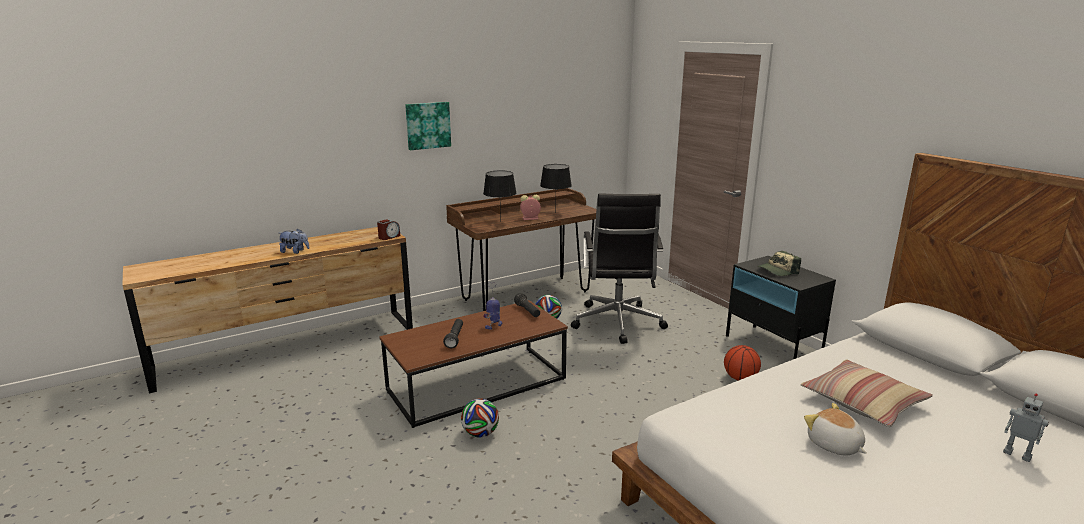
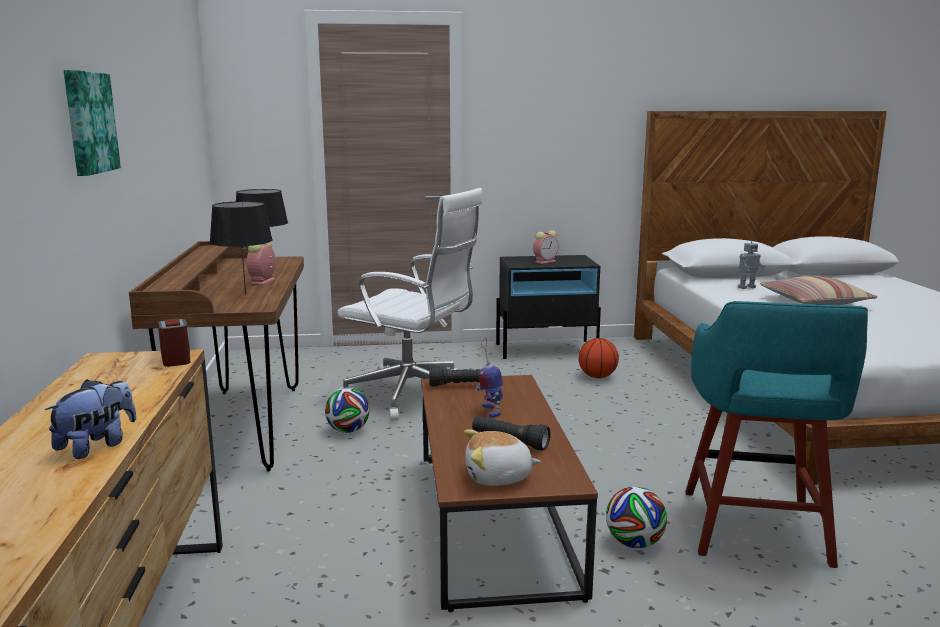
camera: 65 degrees left, 5 degrees down
black office chair [571,194,668,344] -> white office chair [337,188,484,421]
cap [757,251,801,276] -> alarm clock [533,230,559,264]
plush toy [804,403,867,456] -> plush toy moved to [464,430,541,486]
toy robot [1003,393,1049,462] -> toy robot moved to [738,237,765,289]
none -> turquoise stool [685,301,868,568]

